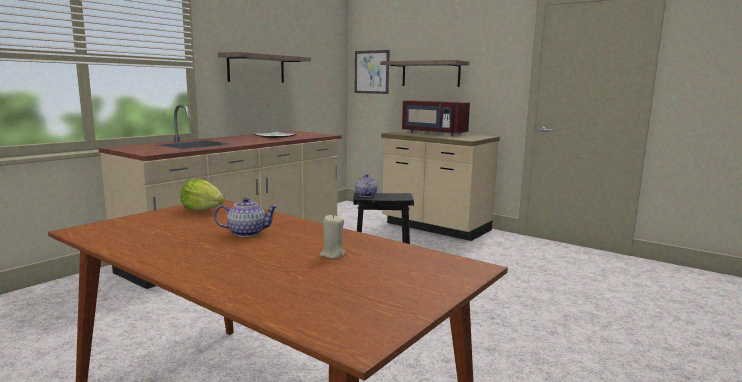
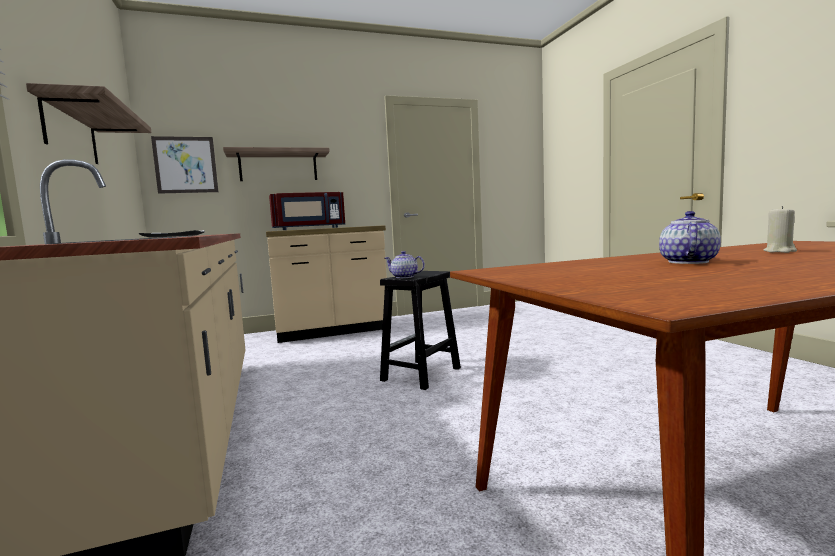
camera: 55 degrees left, 5 degrees down
lettuce [180,179,225,211] -> none

